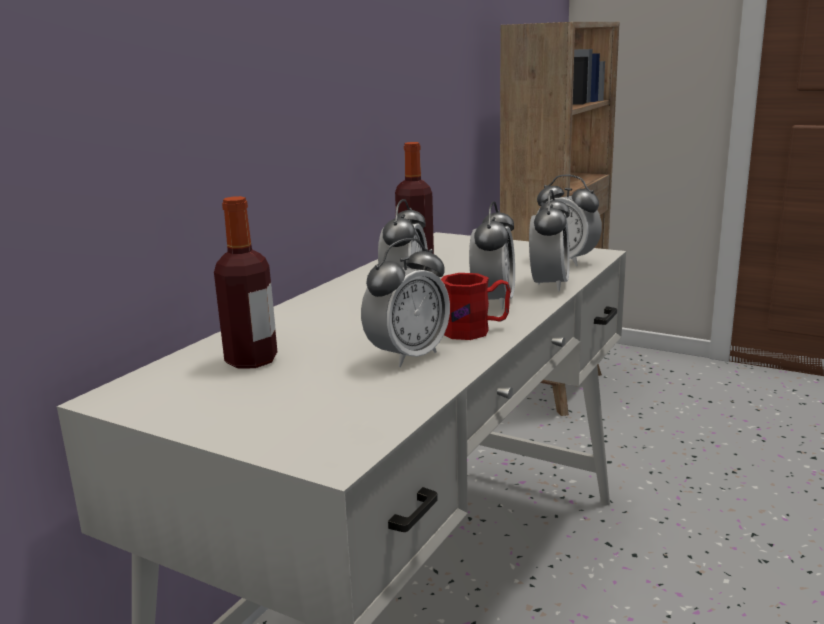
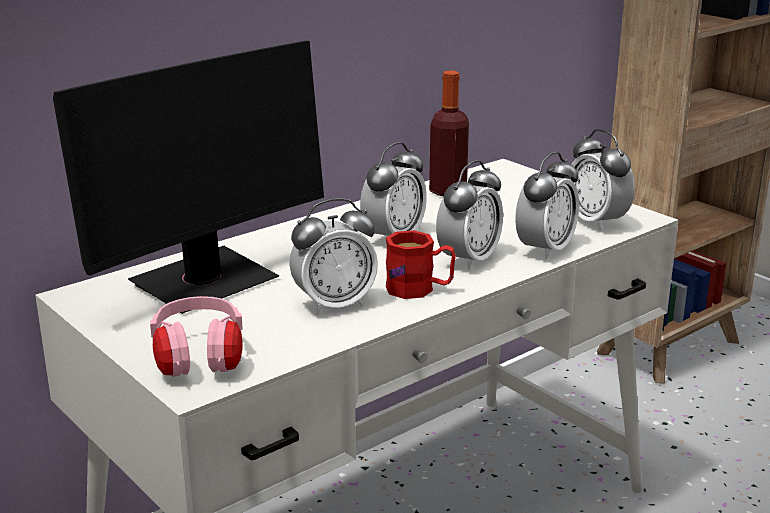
camera: 20 degrees right, 5 degrees up
bottle [214,196,277,369] -> monitor [53,41,324,314]
none -> pink headphones [150,296,243,377]

